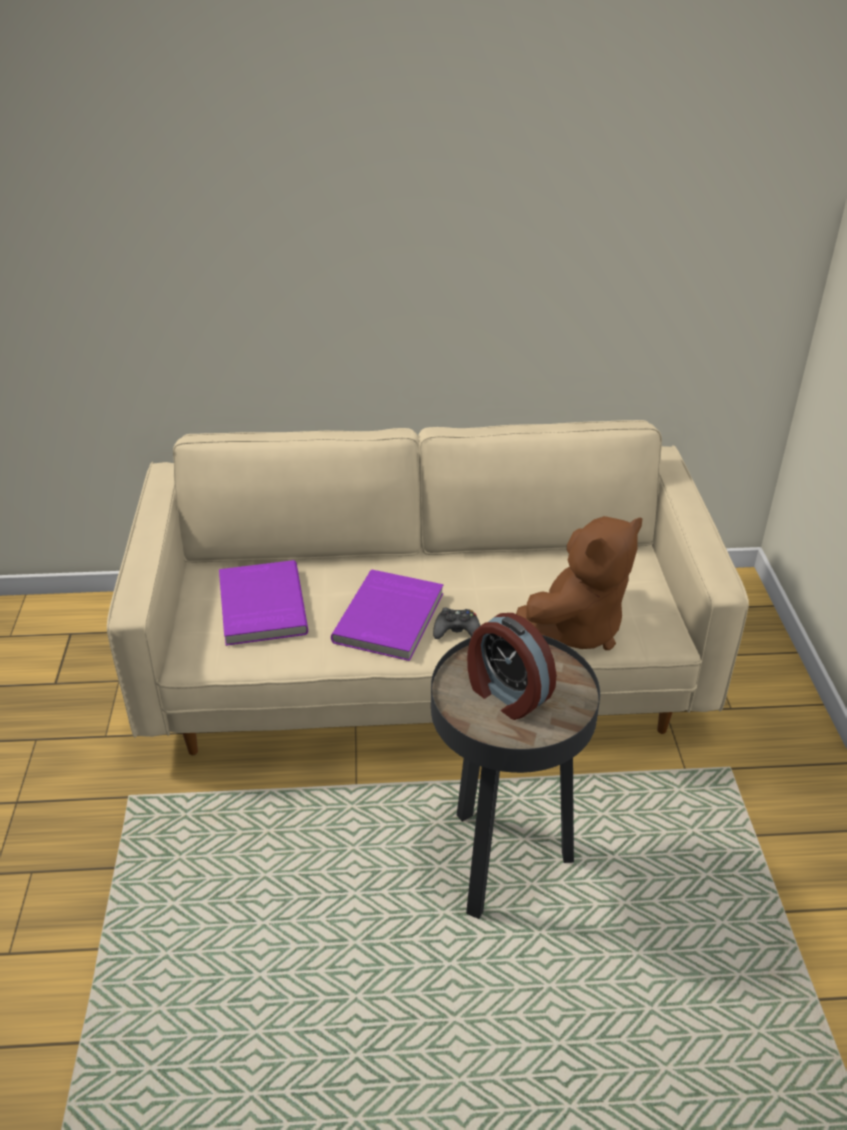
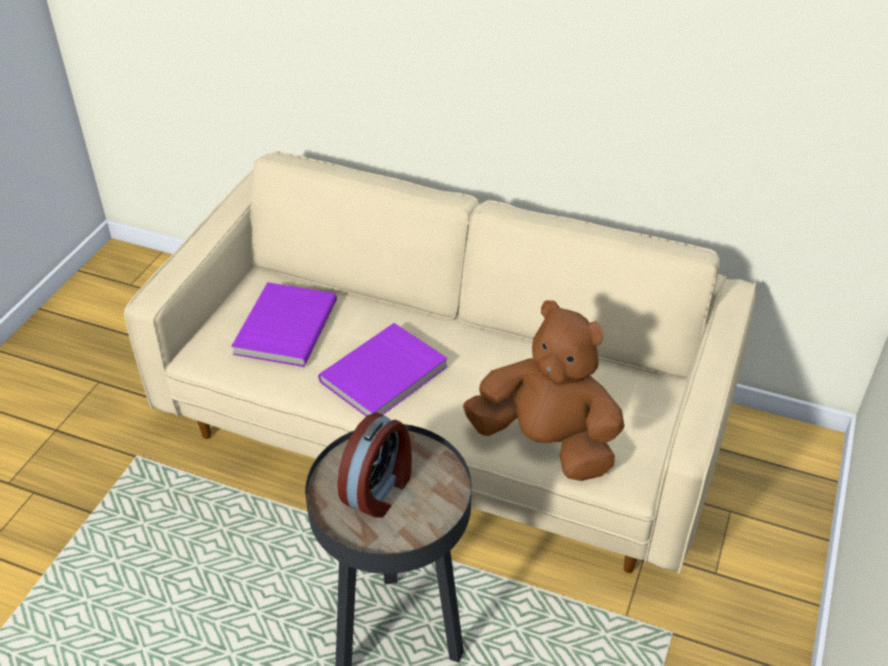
camera: 25 degrees right, 5 degrees up
black game controller [433,607,480,639] -> none
alarm clock [467,613,557,720] -> alarm clock turned 135 degrees counterclockwise [337,412,412,518]
brown plush toy [516,516,643,650] -> brown plush toy turned 135 degrees counterclockwise [463,300,624,481]

